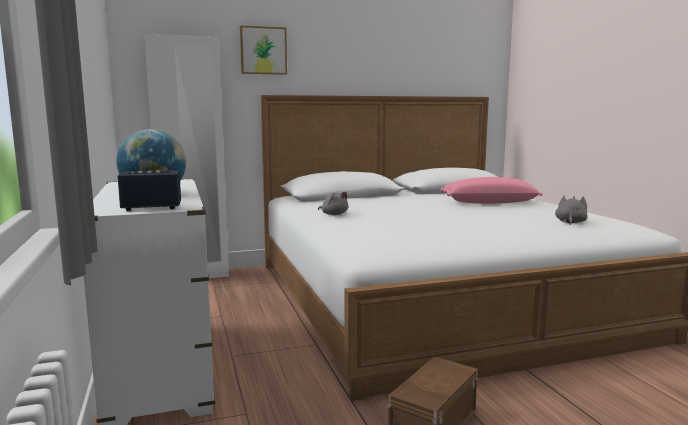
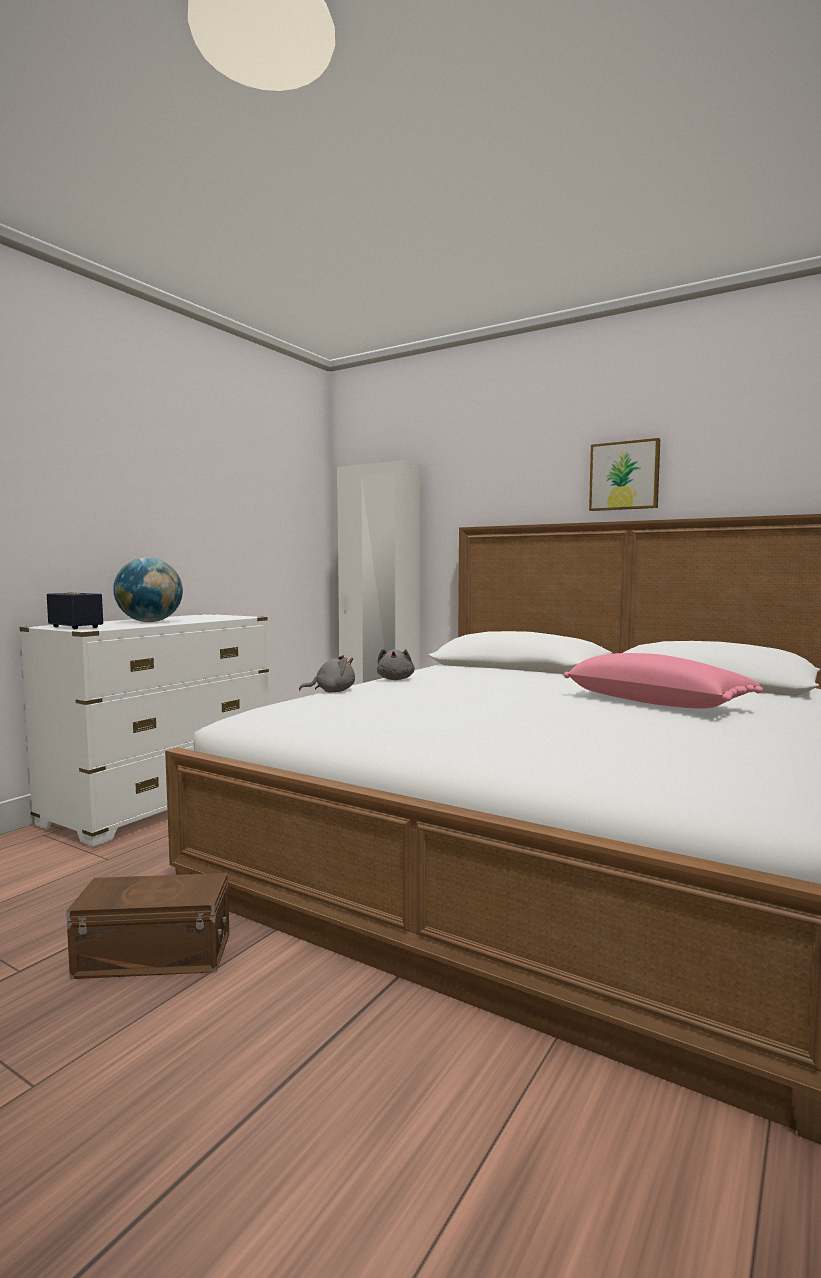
camera: 50 degrees right, 5 degrees down
picture [240,25,287,75] -> picture moved to [589,438,660,511]
grey plush toy [555,196,588,225] -> grey plush toy moved to [299,655,355,692]

